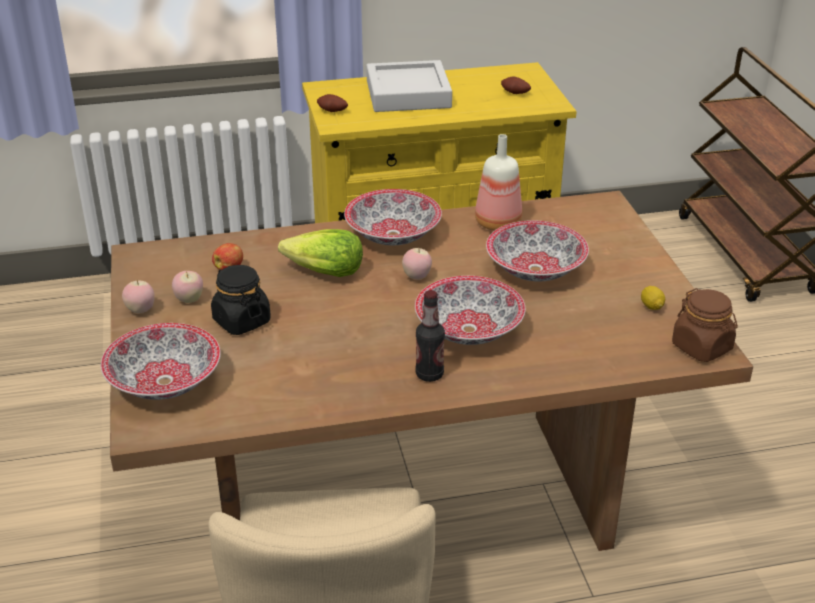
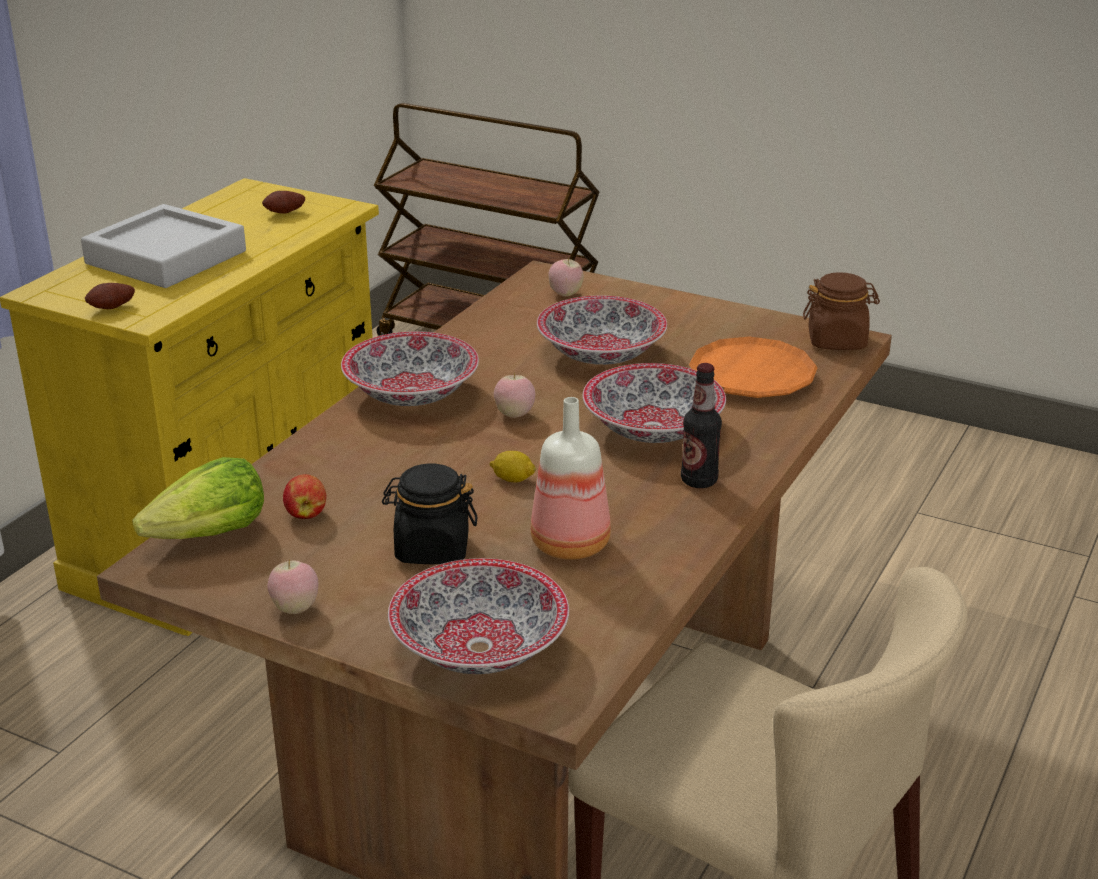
camera: 50 degrees left, 5 degrees down
apple [172,271,203,303] -> apple moved to [548,258,584,297]
lettuce [278,229,363,277] -> lettuce moved to [132,457,264,539]
bottle [475,134,522,231] -> bottle moved to [530,397,611,560]
lemon [641,286,665,310] -> lemon moved to [489,451,536,483]
none -> orange plate [689,336,818,398]

